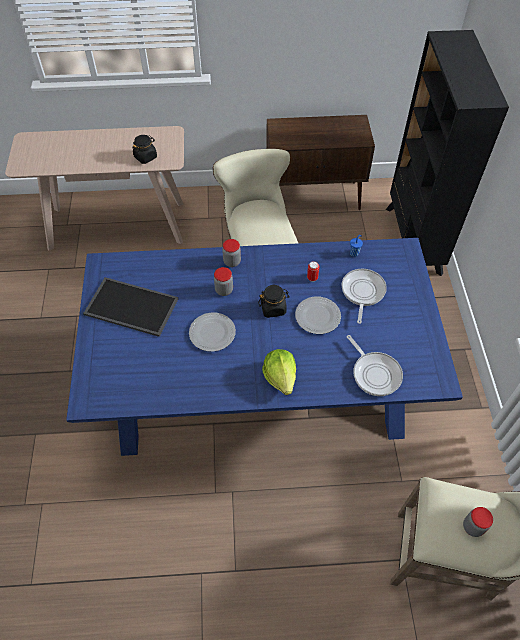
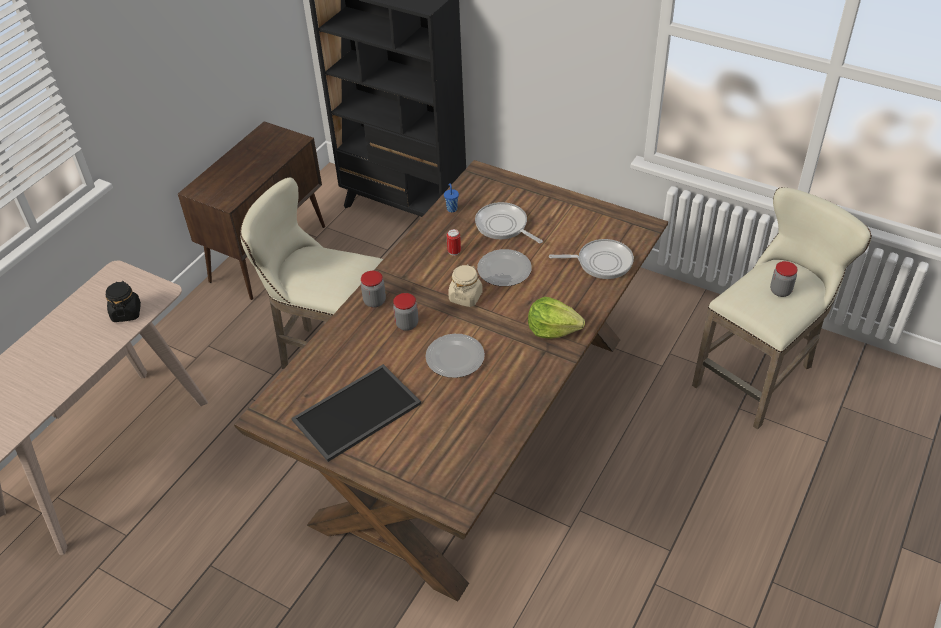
camera: 55 degrees left, 10 degrees down
blue dining table [66,238,463,456] -> brown dining table [234,160,668,601]
black jar [258,285,290,318] -> beige jar [448,264,483,307]

